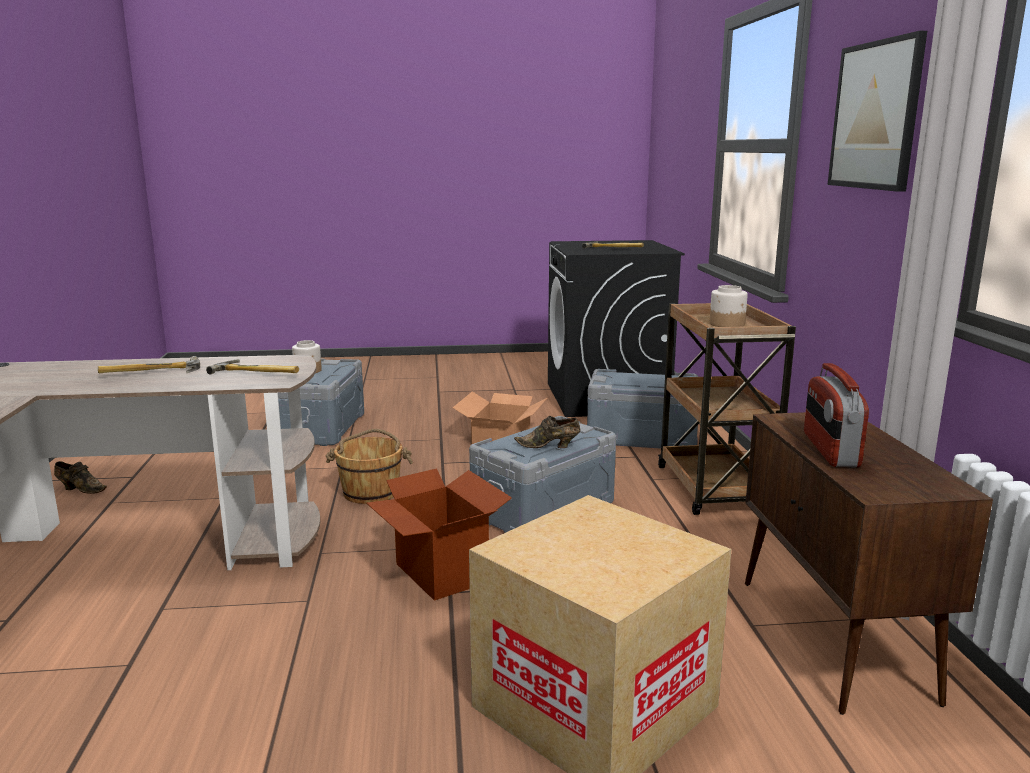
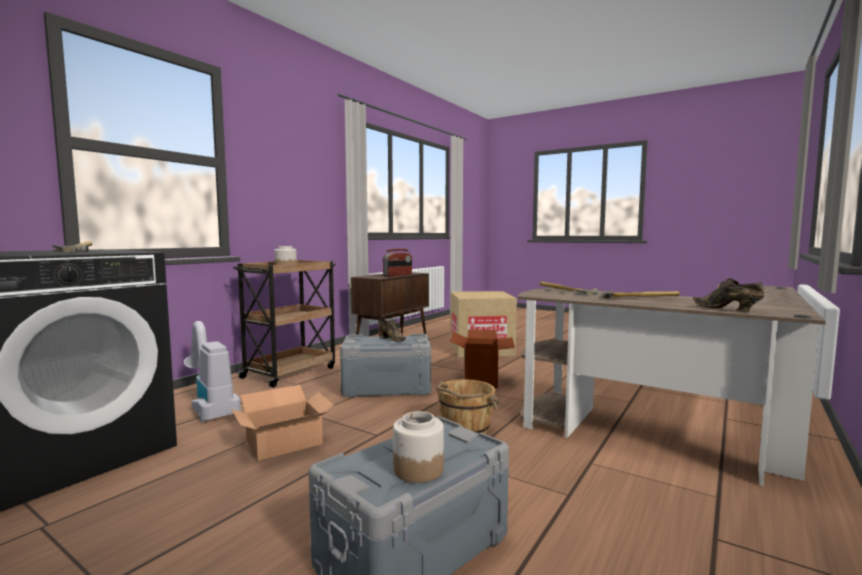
camera: 140 degrees left, 10 degrees down
brown shoe [54,461,107,494] -> brown shoe moved to [693,278,765,312]
grey storage box [587,369,698,449] -> vacuum cleaner [184,321,241,423]
picture [828,31,927,192] -> none

